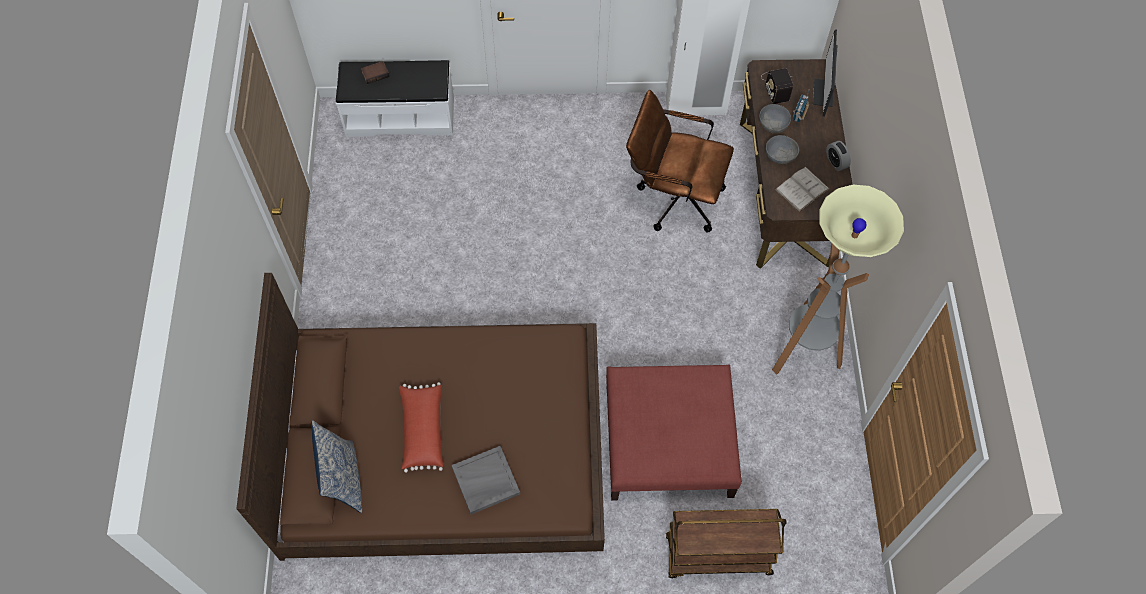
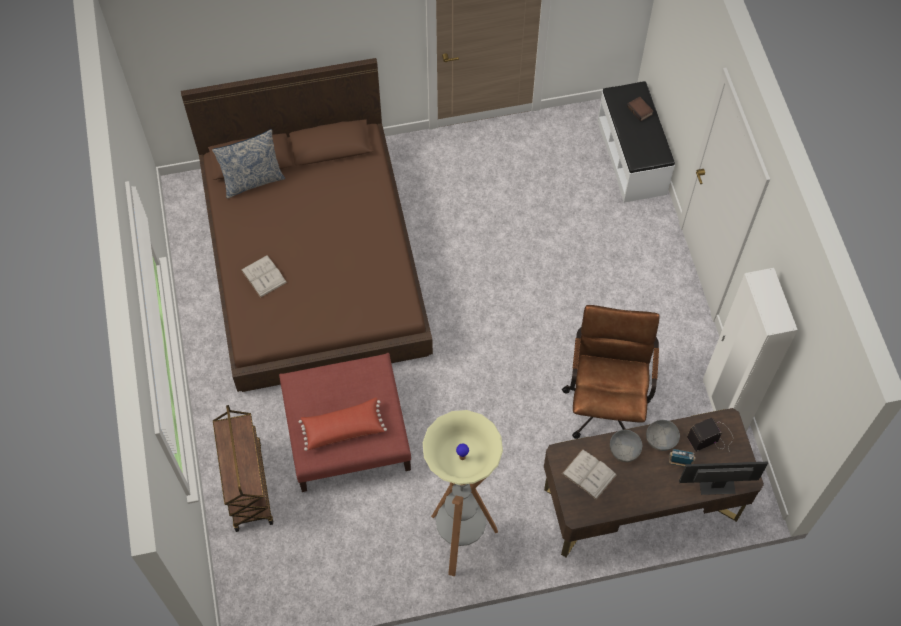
camera: 80 degrees right, 0 degrees up
red pillow [399,382,443,473] -> red pillow moved to [299,397,387,451]
grey tray [451,446,520,514] -> white book [241,255,287,298]
alarm clock [826,141,851,171] -> none

